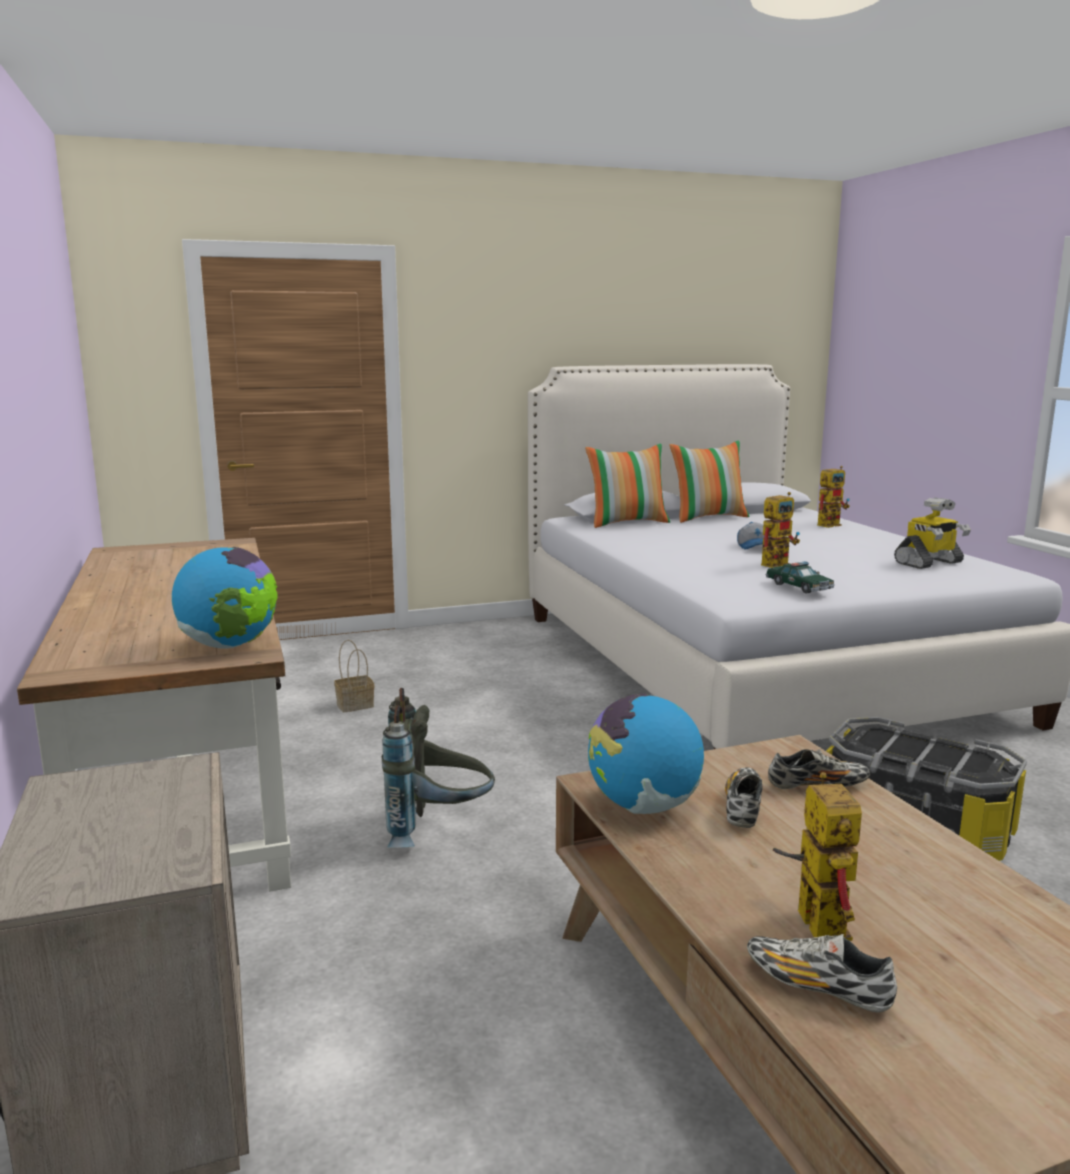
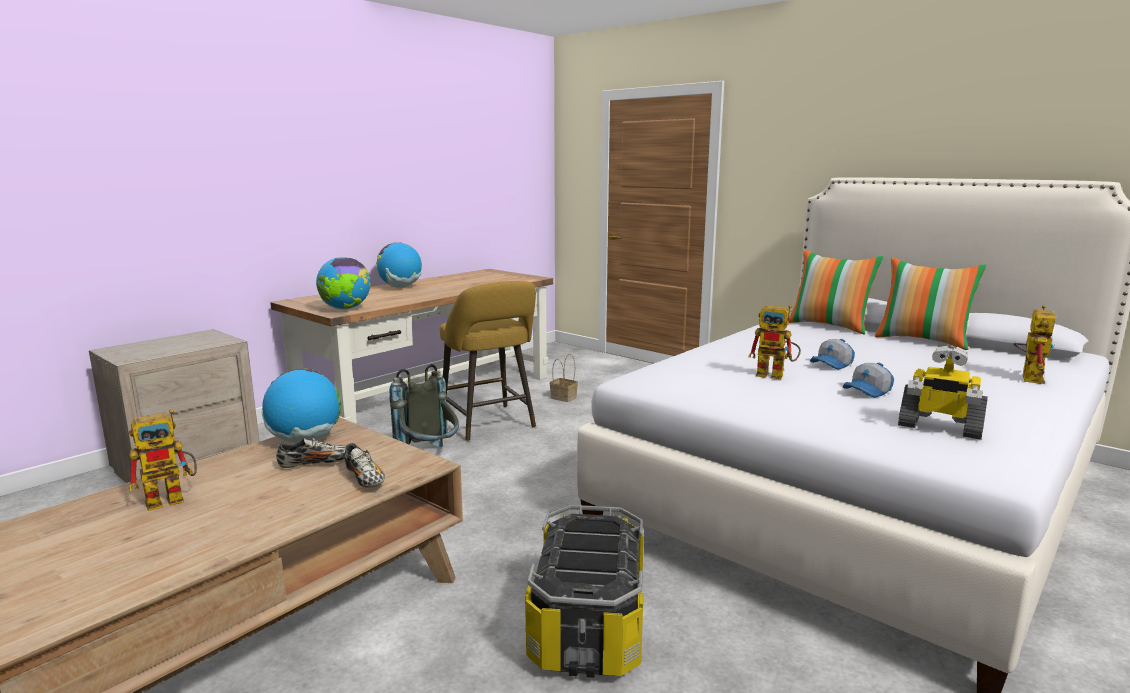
camera: 60 degrees right, 0 degrees up
shoe [747,934,897,1012] -> none
toy car [766,561,835,594] -> none
toy robot [817,466,850,528] -> toy robot turned 90 degrees counterclockwise [1013,305,1055,384]
none -> globe [376,242,422,288]
none -> yellow stool [440,281,536,441]
none -> cap [843,363,894,398]

